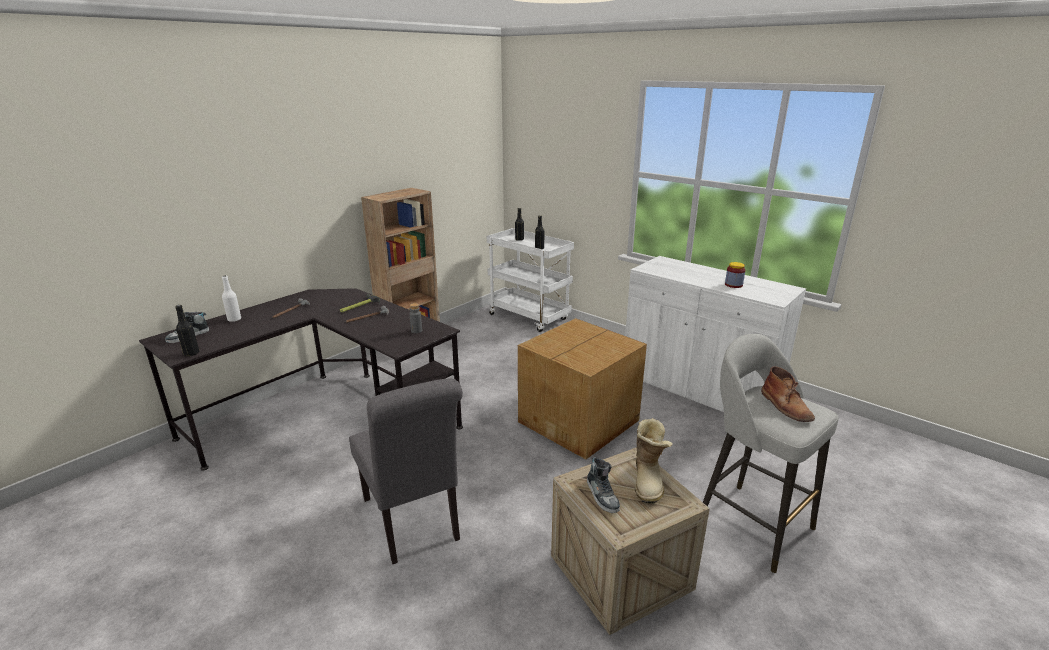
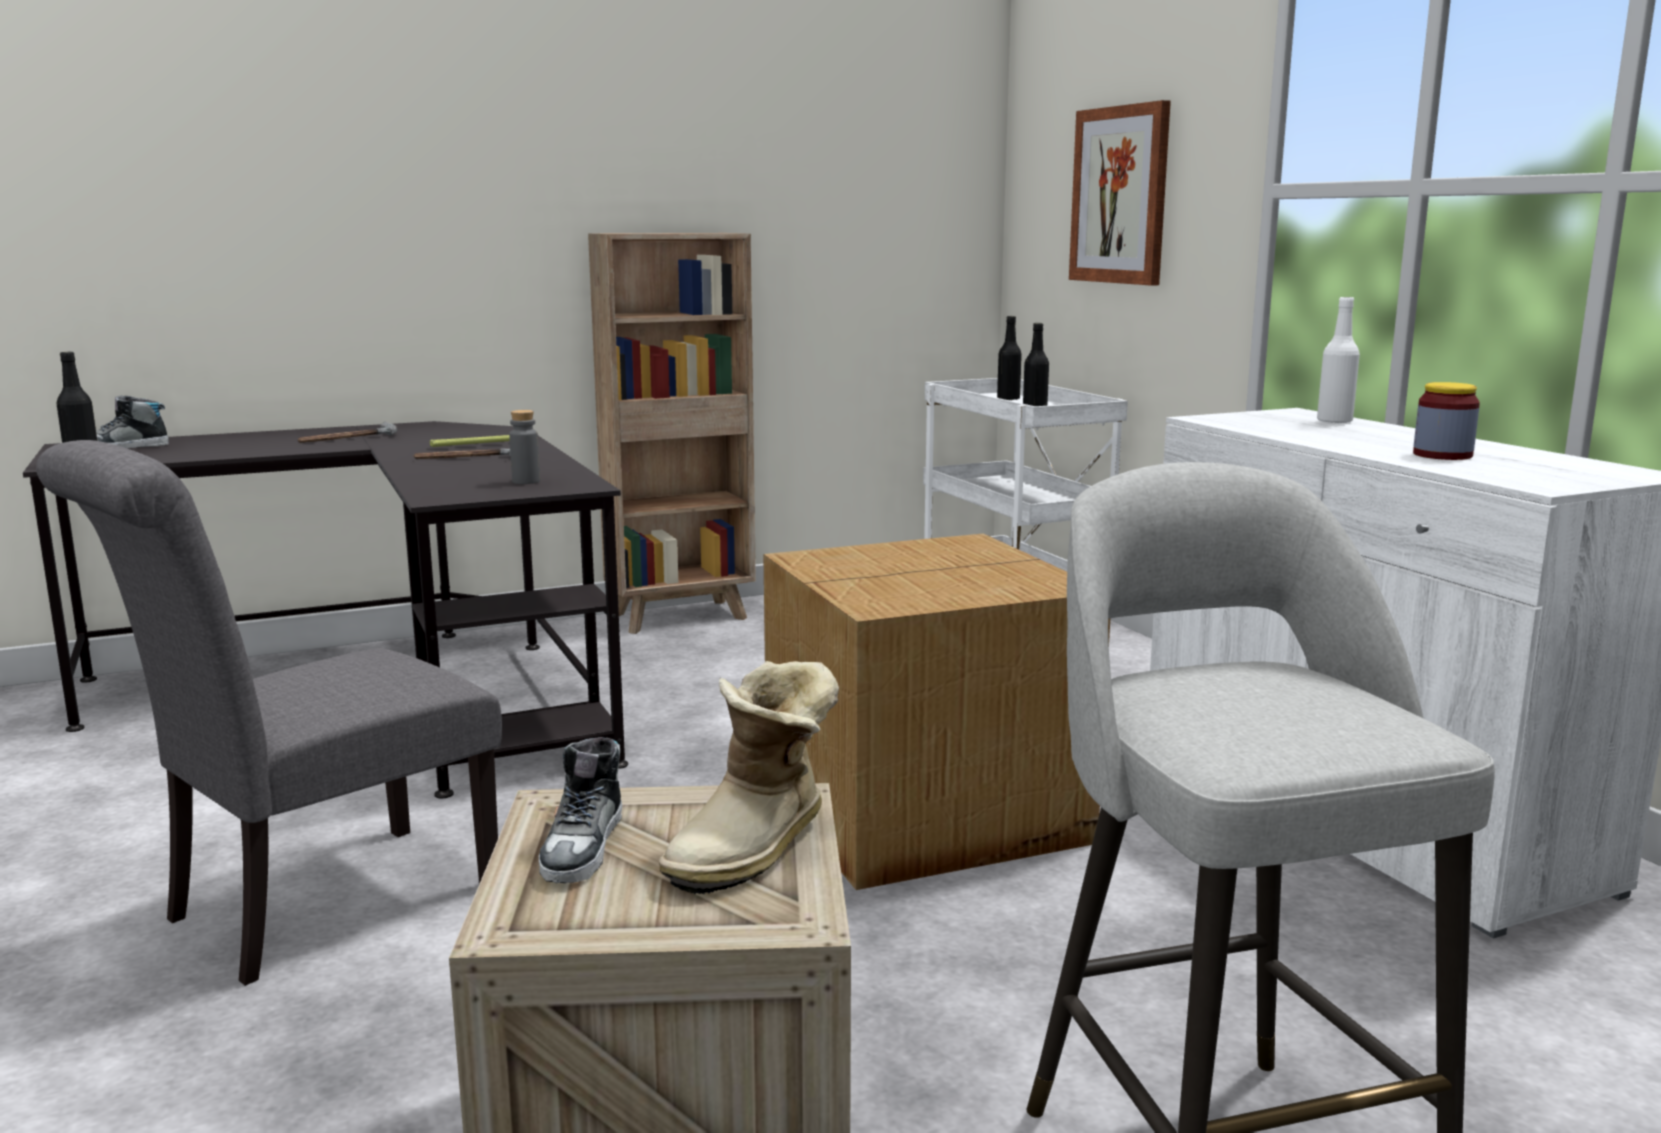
camera: 25 degrees right, 10 degrees down
white bottle [222,276,241,322] -> white bottle moved to [1317,297,1360,424]
grey chair [349,379,463,564] -> grey chair turned 45 degrees clockwise [36,440,502,986]
brown boot [761,366,815,422] -> none
none -> picture [1069,100,1171,286]

